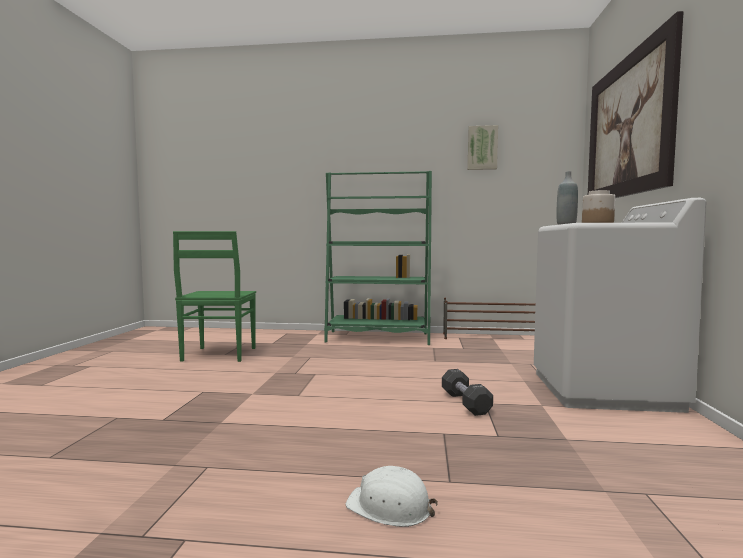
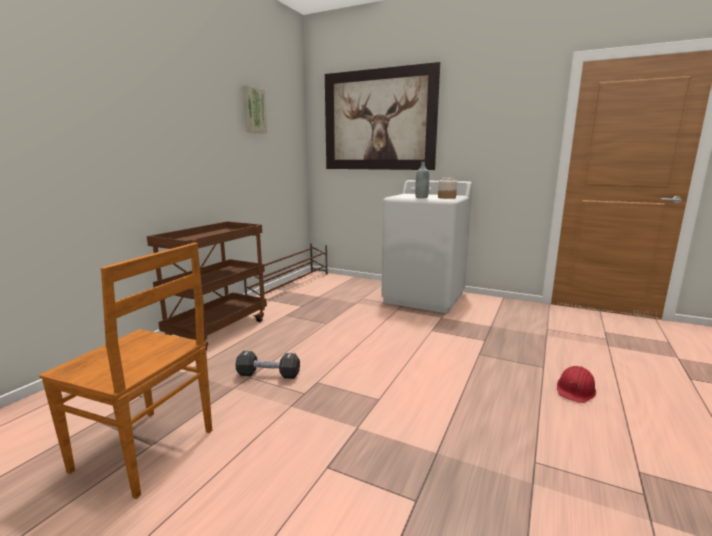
camera: 70 degrees left, 10 degrees up
green chair [173,231,256,362] -> brown chair [39,243,212,499]
green bookcase [324,171,432,345] -> brown cart [147,221,267,351]
white hard hat [345,466,438,527] -> red hard hat [557,366,596,403]
black dumbbell [442,369,493,416] -> black dumbbell moved to [235,351,300,379]

